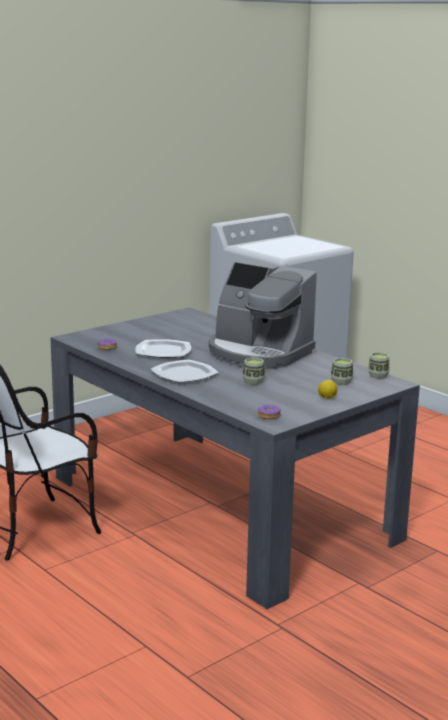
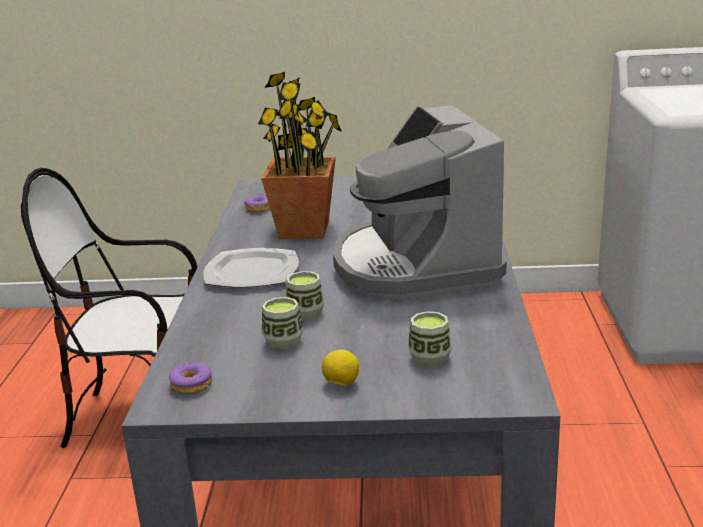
camera: 45 degrees right, 5 degrees up
plate [135,339,191,358] -> potted plant [258,72,342,239]
cup [368,352,390,379] -> cup moved to [262,297,304,350]

